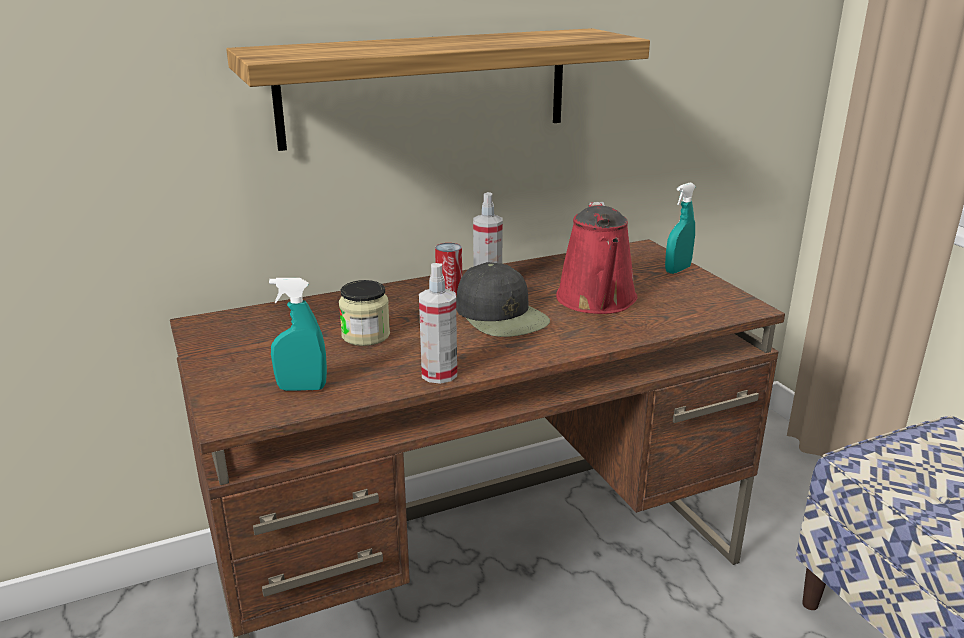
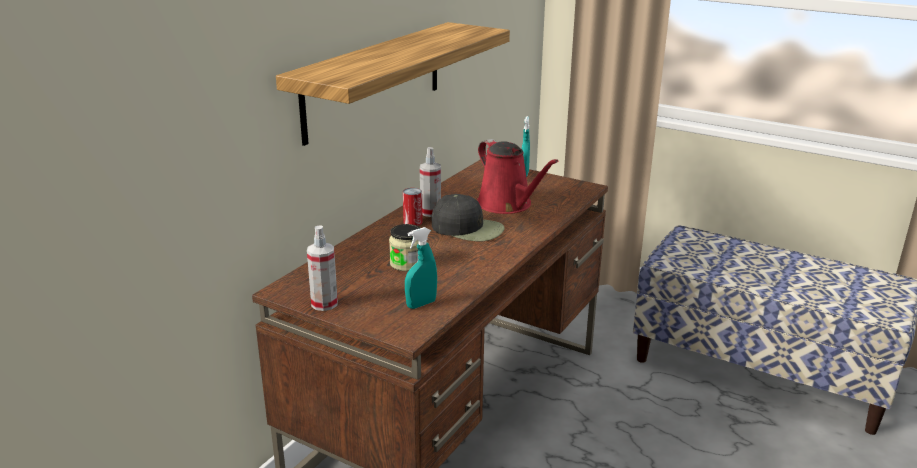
camera: 35 degrees left, 0 degrees up
spray bottle [419,263,457,384] -> spray bottle moved to [307,225,338,311]

